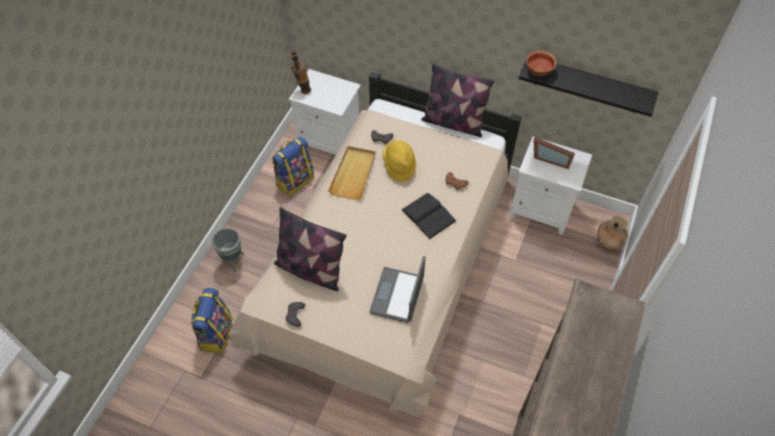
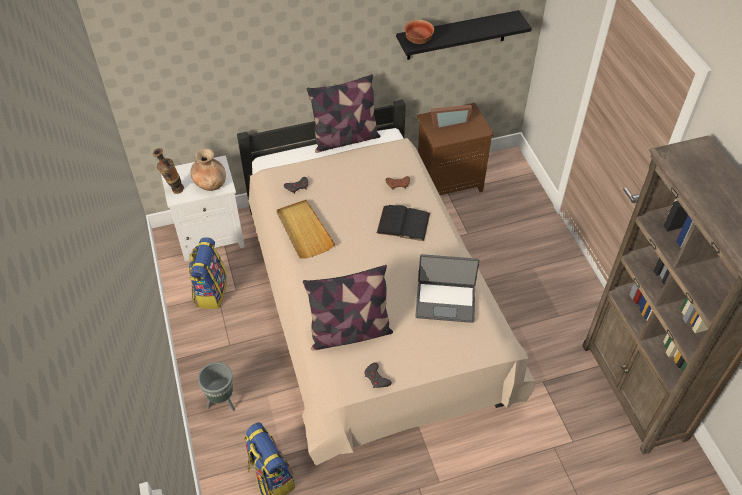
camera: 40 degrees left, 5 degrees down
laptop [370,256,425,323] -> laptop turned 60 degrees counterclockwise [415,254,480,323]
yellow hat [382,140,416,182] -> none
white nightstand [509,137,592,235] -> brown nightstand [417,103,494,195]
brown vase [597,216,628,250] -> brown vase moved to [190,149,226,191]

